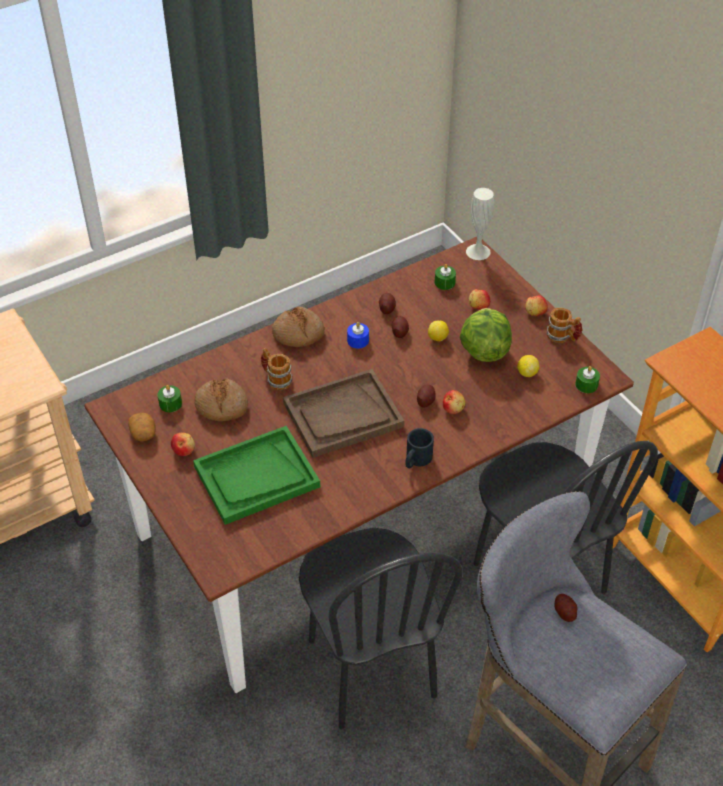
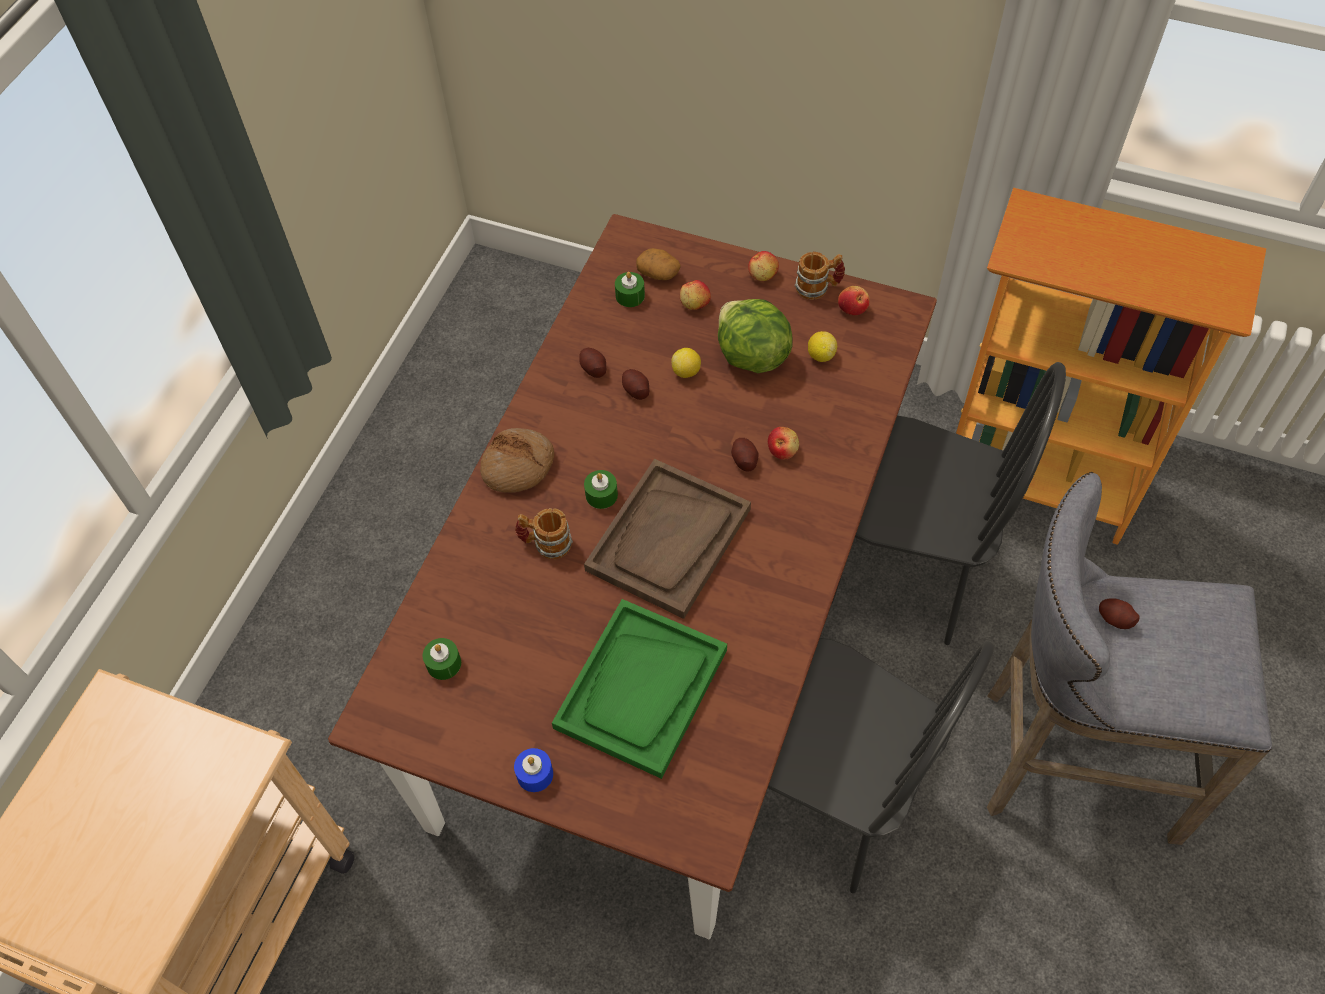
camera: 35 degrees left, 10 degrees up
potato [128,413,156,441] -> potato moved to [636,248,681,280]
apple [171,433,195,456] -> apple moved to [838,286,870,315]
bread [194,378,248,421] -> none
blue candle [347,322,369,349] -> blue candle moved to [514,748,553,792]
black mug [405,428,434,469] -> none
white vase [466,188,494,260] -> none
green candle [575,366,600,393] -> green candle moved to [584,470,618,509]

